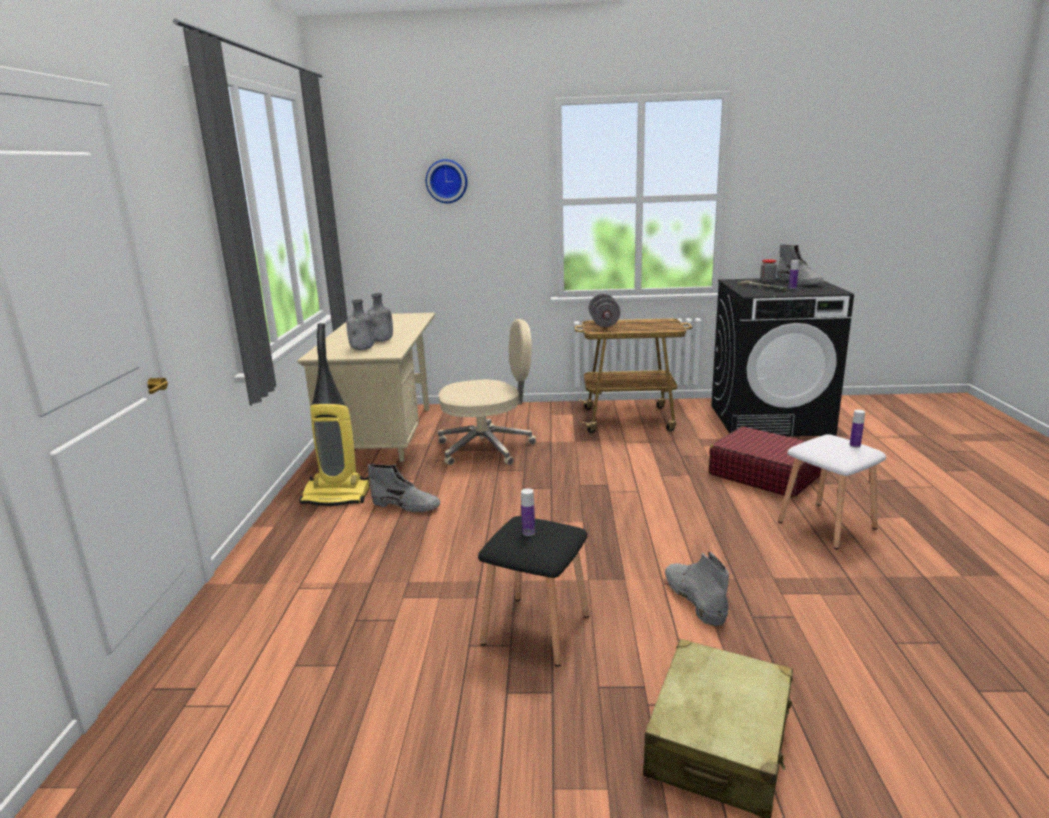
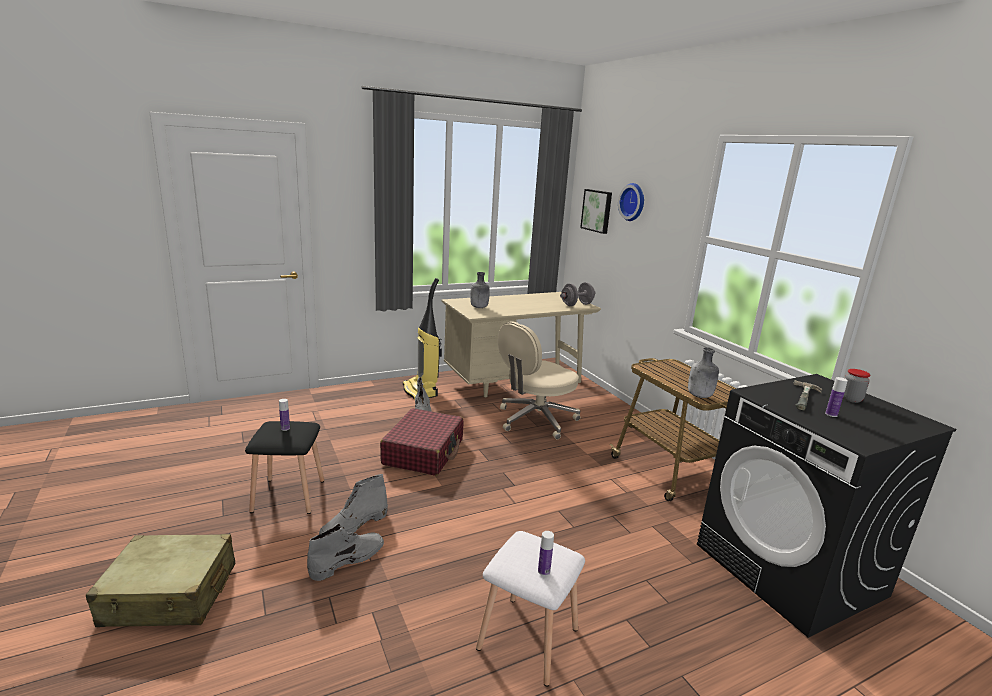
camera: 60 degrees right, 0 degrees up
grey bottle [366,293,393,342] -> grey bottle moved to [688,347,719,398]
beige office chair [438,319,536,465] -> beige office chair turned 90 degrees clockwise [498,321,580,439]
grey dumbbell [589,294,620,327] -> grey dumbbell moved to [560,282,595,306]
red suitcase [709,426,821,498] -> red suitcase moved to [380,408,464,476]
grey boot [777,244,824,286] -> grey boot moved to [319,474,388,534]
none -> picture [580,189,612,234]

